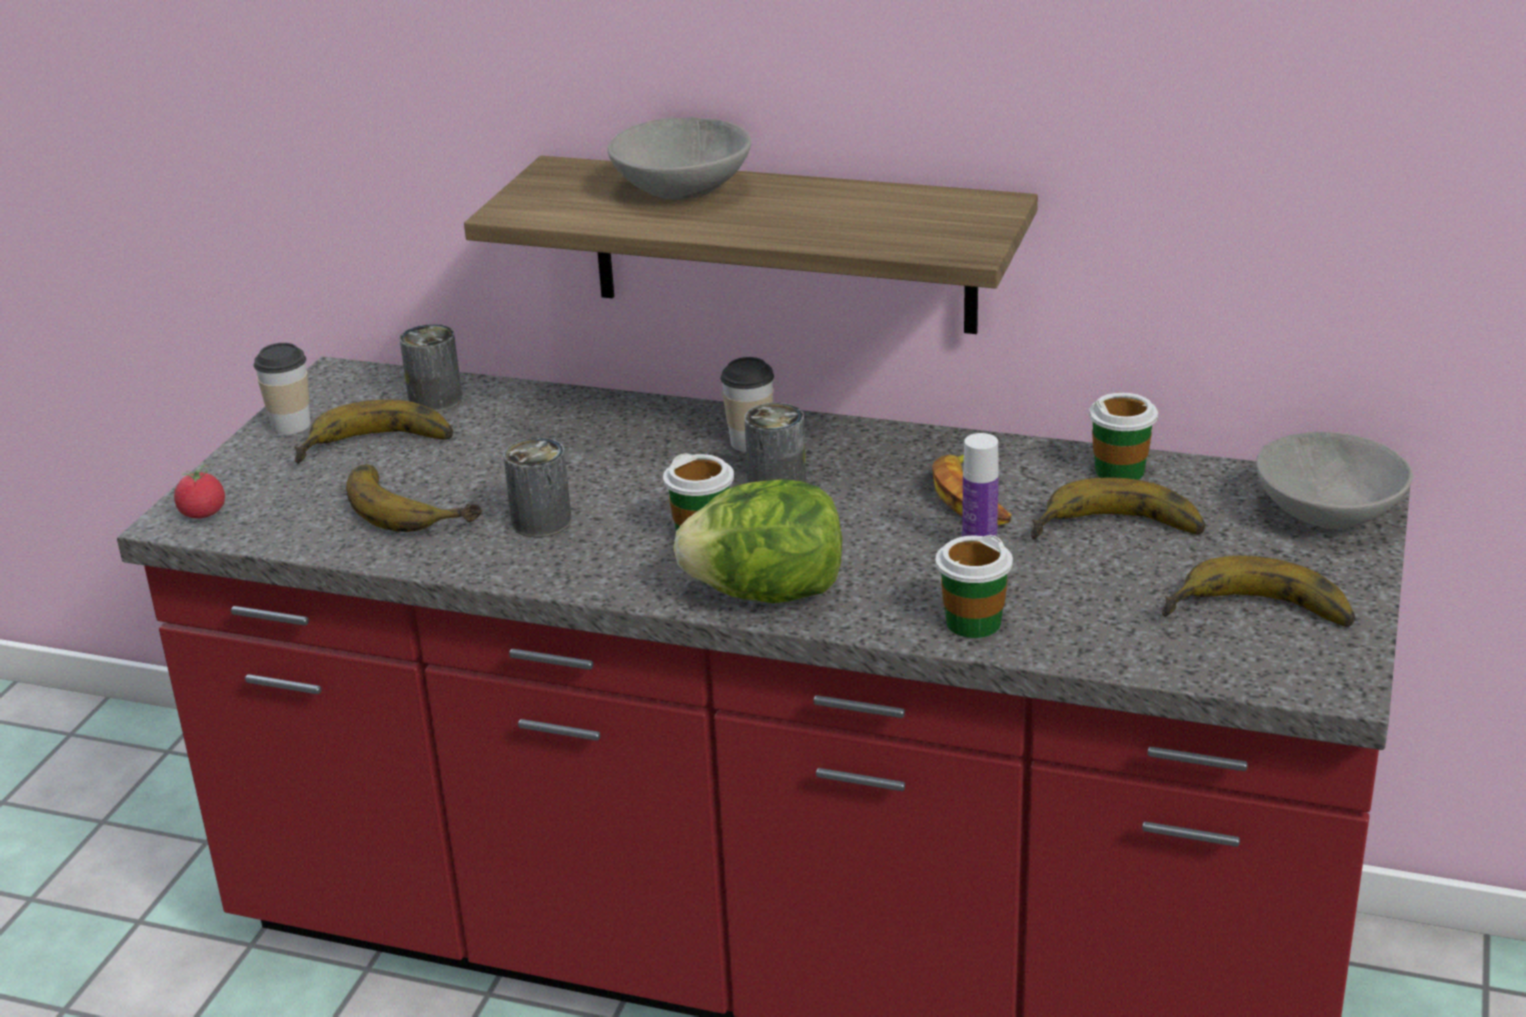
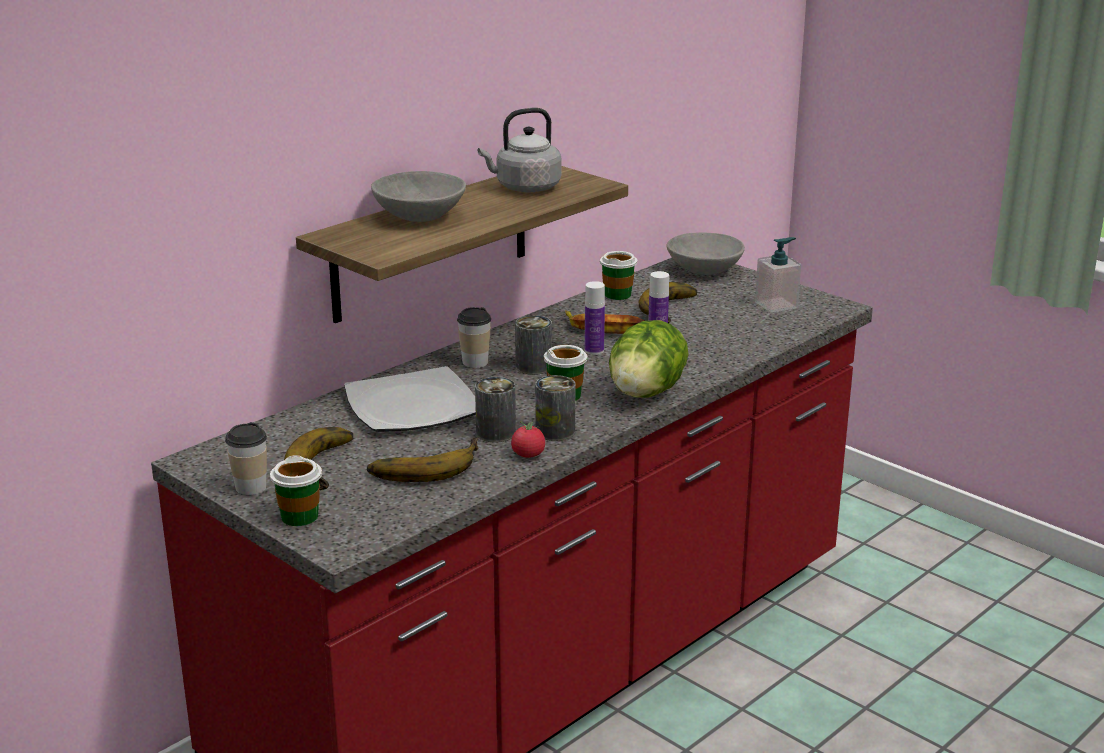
camera: 65 degrees left, 5 degrees down
tomato [174,464,225,519] -> tomato moved to [511,420,545,458]
can [400,324,462,412] -> can moved to [535,375,575,441]
cup [936,535,1013,638] -> cup moved to [270,455,322,526]
banana [1162,556,1355,627] -> soap dispenser [755,237,801,313]
none -> plate [344,366,476,432]
none -> grey kettle [478,108,561,192]
none -> bottle [585,281,605,355]

